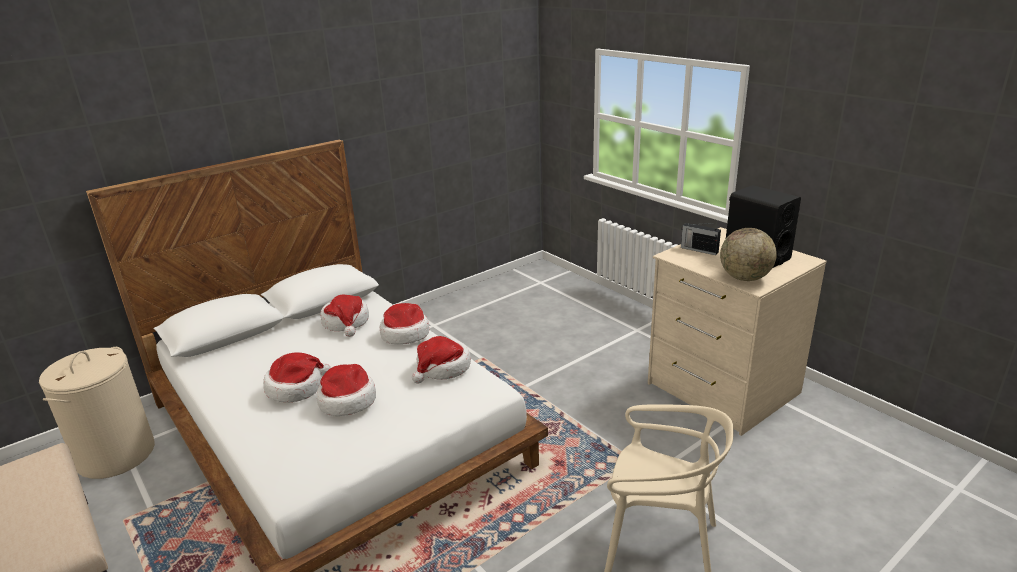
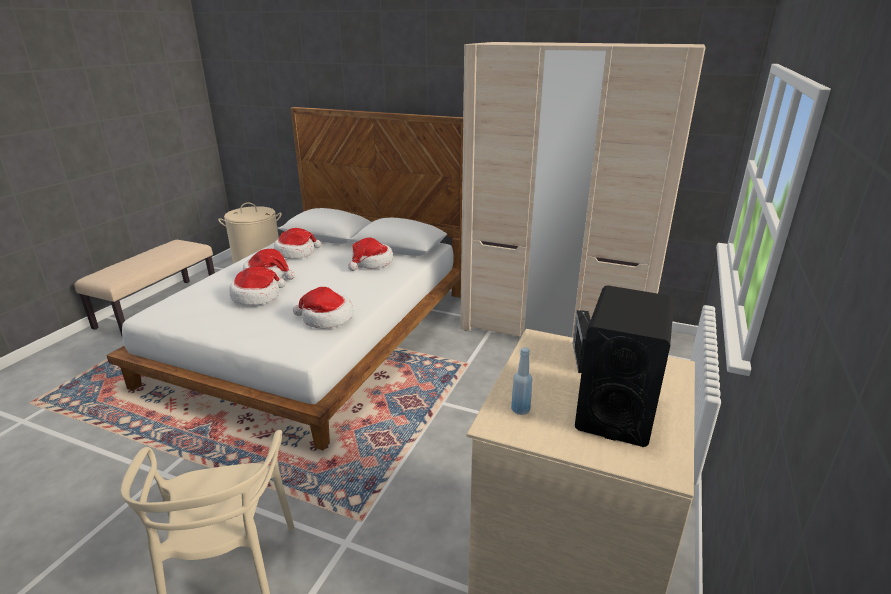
camera: 60 degrees right, 0 degrees up
hat [380,303,429,344] -> hat moved to [274,228,321,259]
globe [720,228,777,281] -> blue bottle [511,347,533,415]
none -> beige wardrobe [460,42,706,338]

